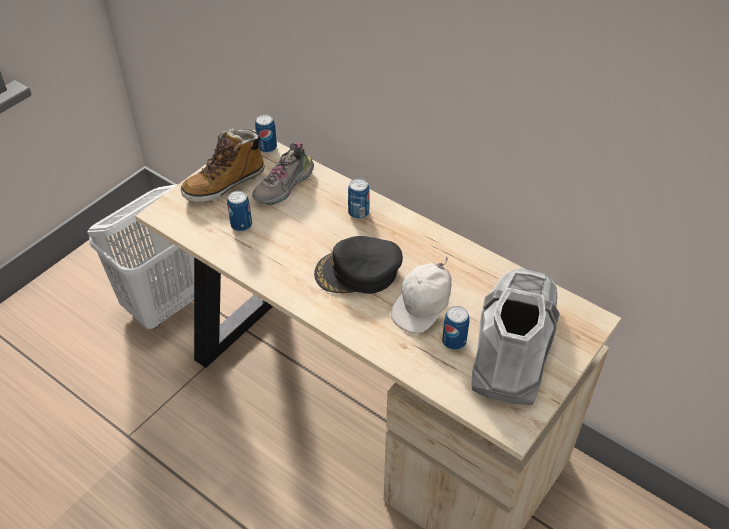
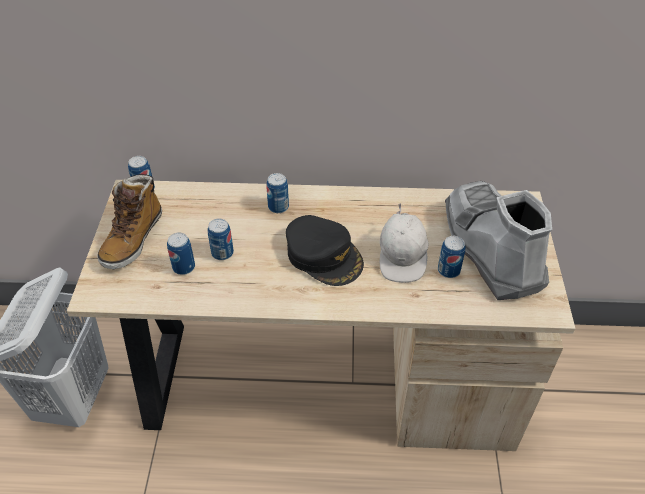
camera: 35 degrees left, 0 degrees up
shoe [252,142,314,205] -> none
black cap [314,236,403,294] -> black cap turned 90 degrees counterclockwise [286,215,364,286]
none -> can [208,218,234,260]

